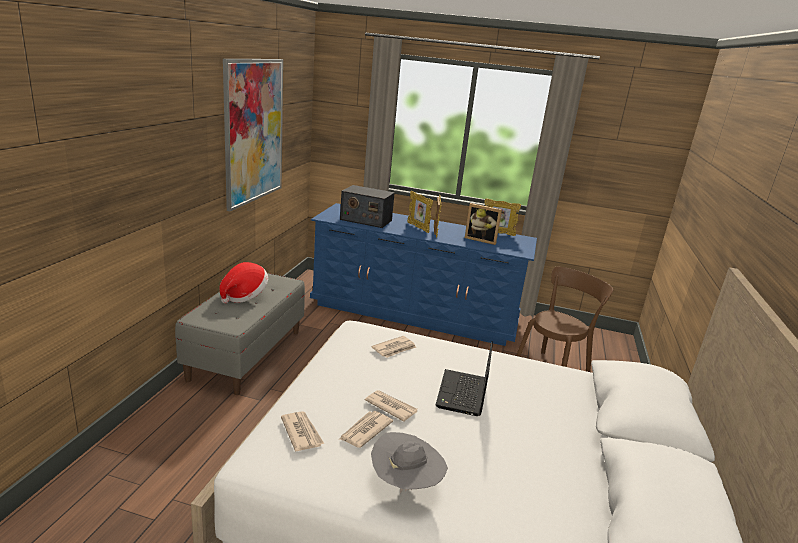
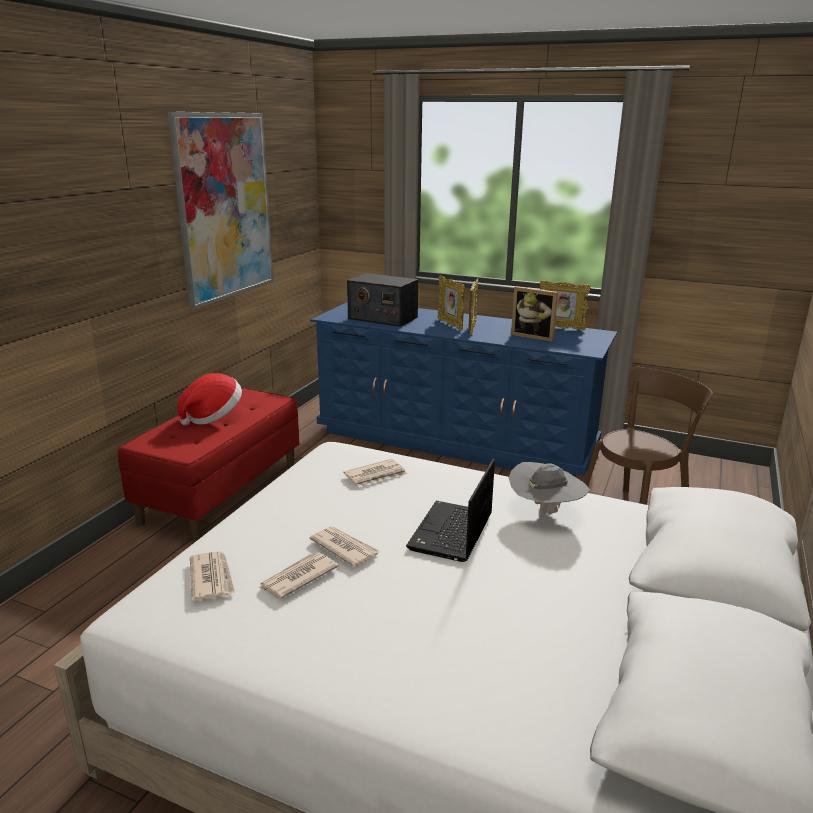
camera: 10 degrees right, 0 degrees up
grey bench [175,273,305,395] -> red bench [118,388,299,542]
grey hat [371,432,448,493] -> grey hat moved to [508,462,590,517]

